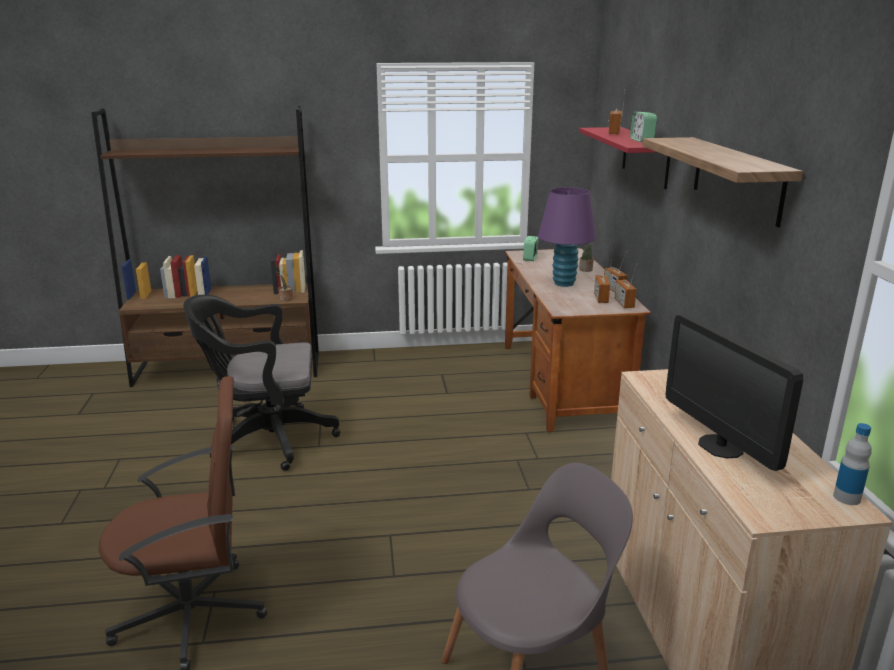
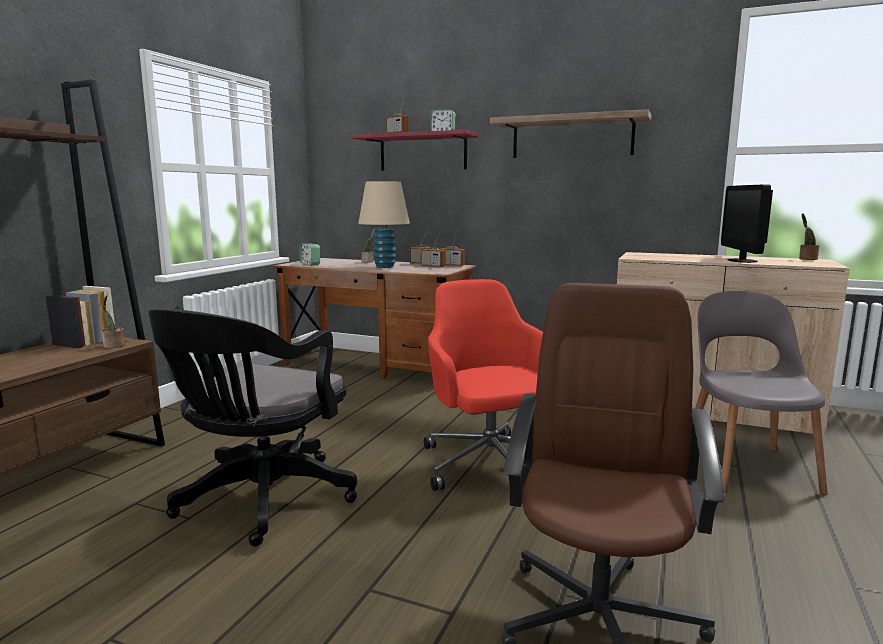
camera: 60 degrees left, 10 degrees down
purple table lamp [538,187,596,287] -> beige table lamp [358,181,410,268]
monitor [666,314,803,471] -> monitor turned 90 degrees clockwise [721,185,773,263]
bottle [833,423,872,505] -> potted plant [799,213,820,260]
none -> red office chair [424,279,543,491]

